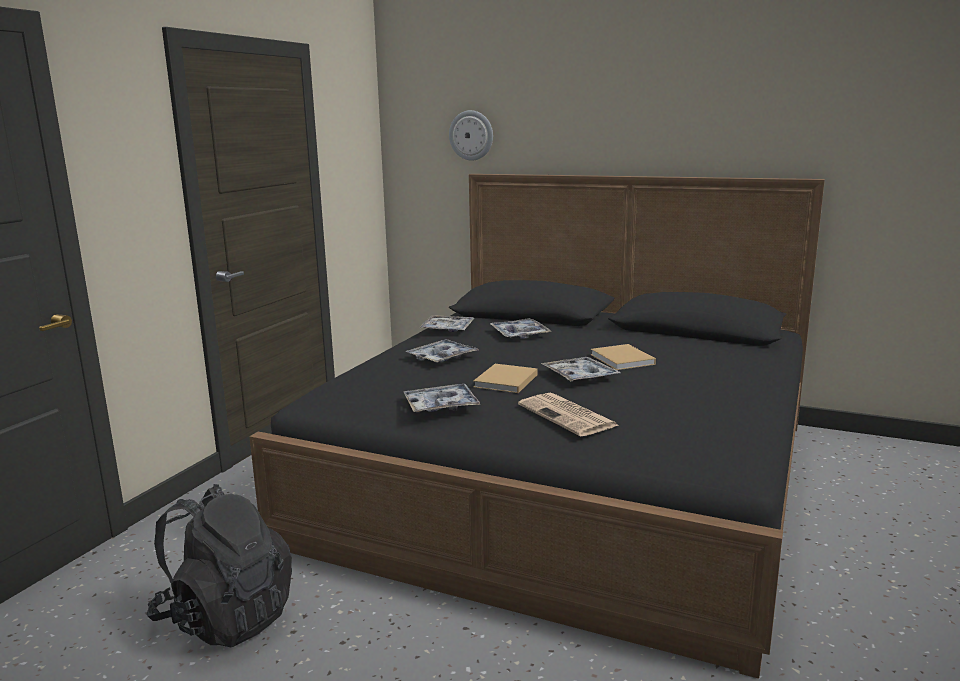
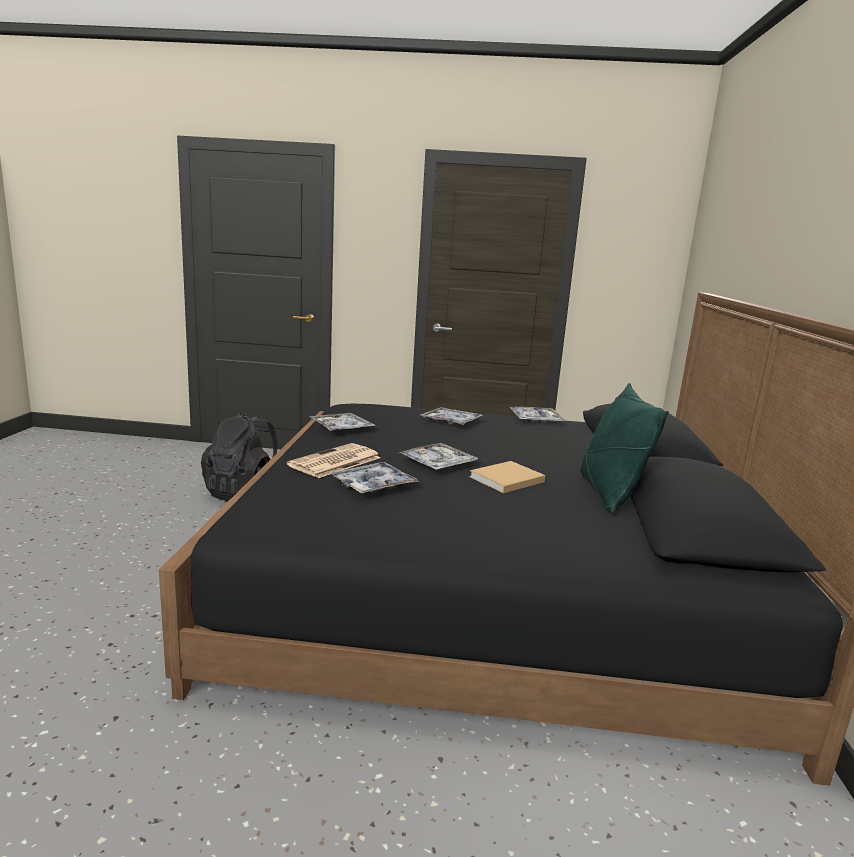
camera: 70 degrees right, 0 degrees up
wall clock [449,110,493,161] -> none
beige book [474,364,538,393] -> none
tray [490,318,551,339] -> tray moved to [330,462,418,494]
none -> green pillow [580,383,669,514]

